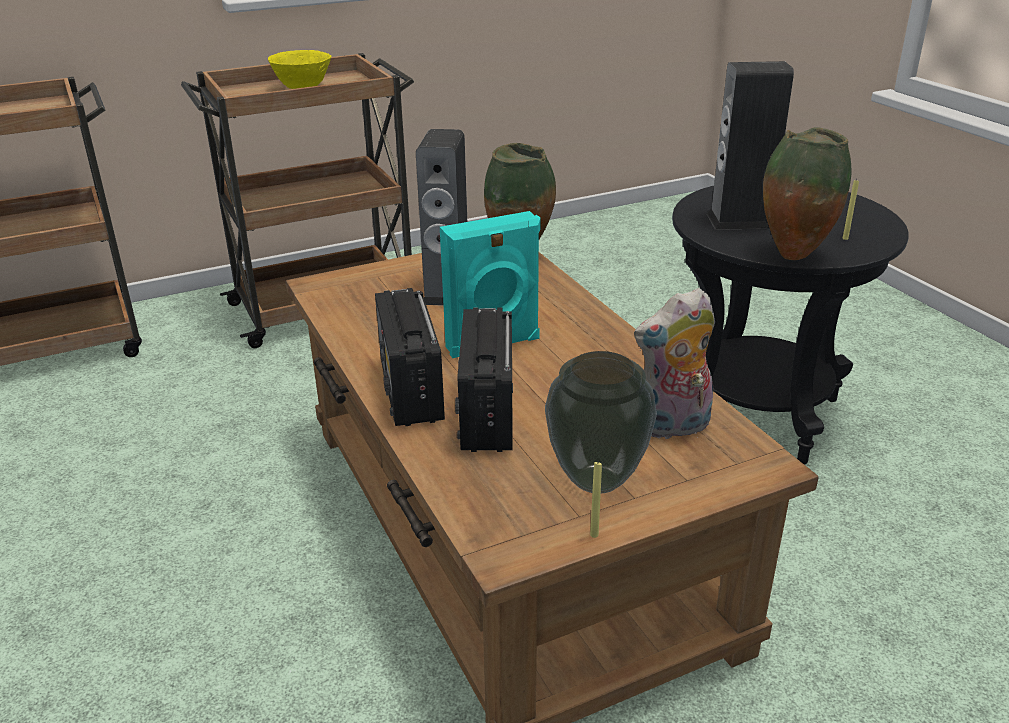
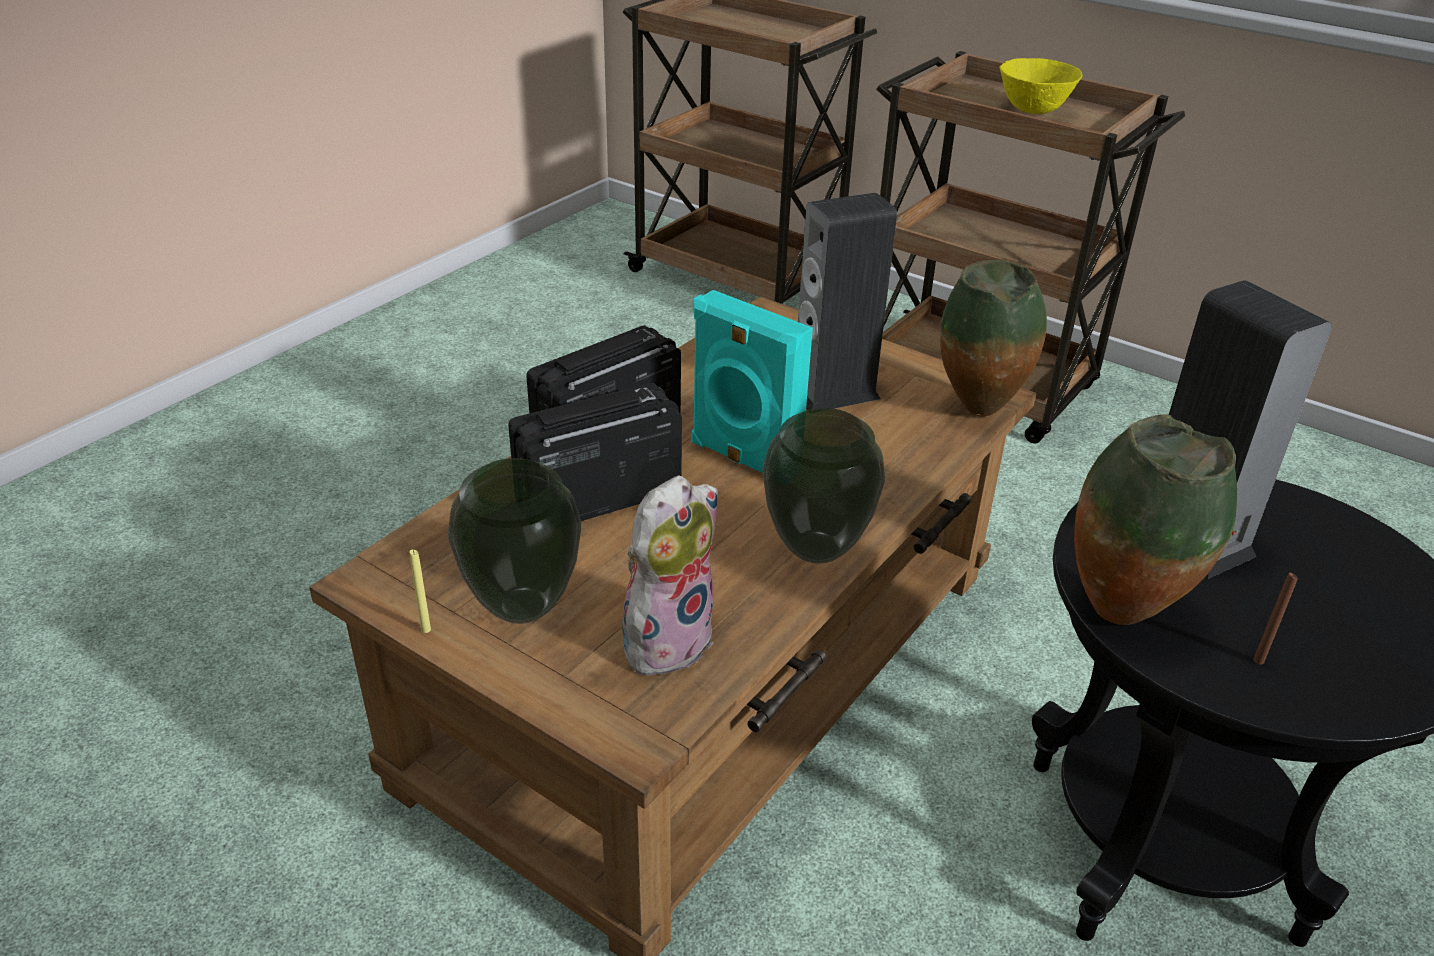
camera: 60 degrees right, 5 degrees up
plush toy [634,288,715,439] -> plush toy turned 90 degrees clockwise [622,475,718,682]
yellow candle [843,179,859,240] -> brown candle [1253,573,1298,665]
none -> vase [762,408,885,564]

